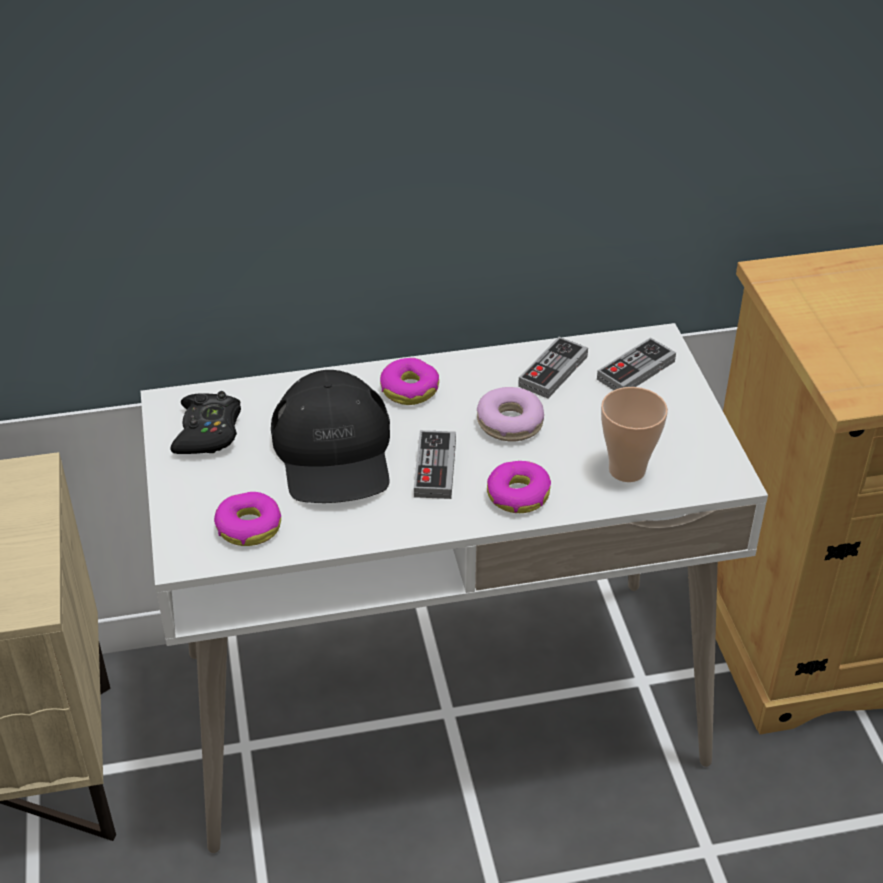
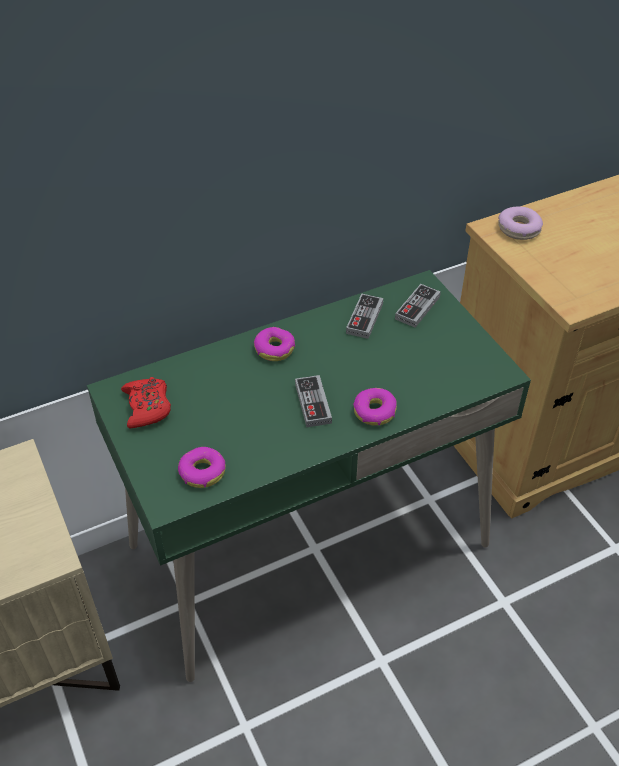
camera: 15 degrees left, 5 degrees up
white desk [140,323,768,853] -> green desk [87,270,531,682]
black game controller [170,391,241,454] -> red game controller [121,377,171,428]
black cap [271,370,390,503] -> none
donut [477,387,544,442] -> donut moved to [498,207,543,240]
cup [601,387,668,482] -> none

